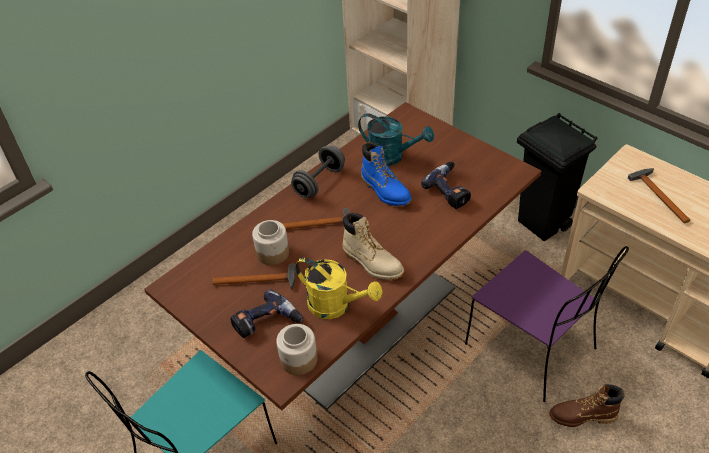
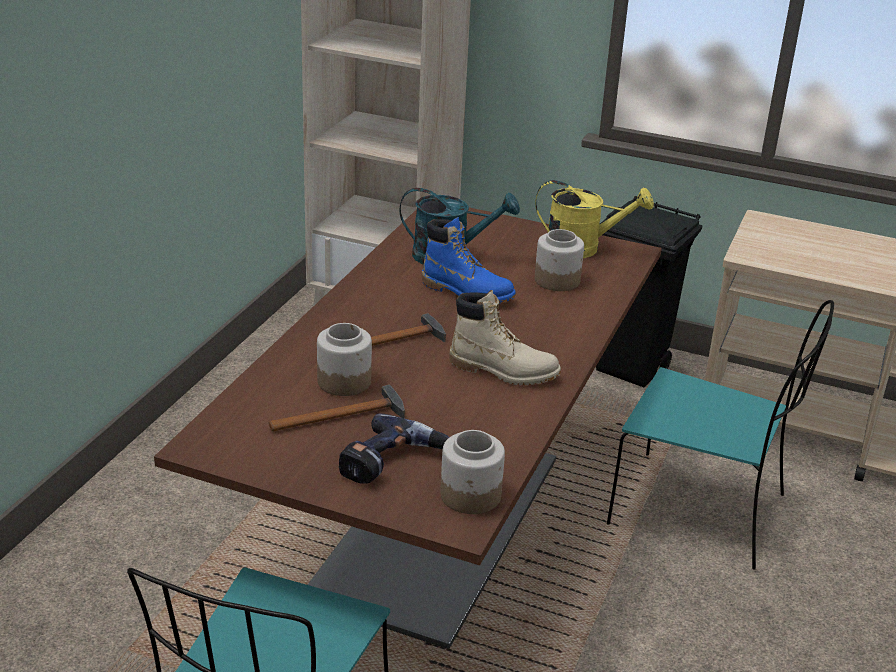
camera: 25 degrees left, 15 degrees down
grey dumbbell [291,145,345,198] -> none
yellow watering can [295,257,383,319] -> yellow watering can moved to [535,180,654,258]
power drill [421,161,471,209] -> jar [535,229,584,291]
purple chair [465,246,629,402] -> turquoise chair [607,300,834,570]
brown boot [549,384,624,427] -> none
hammer [628,168,690,223] -> none

